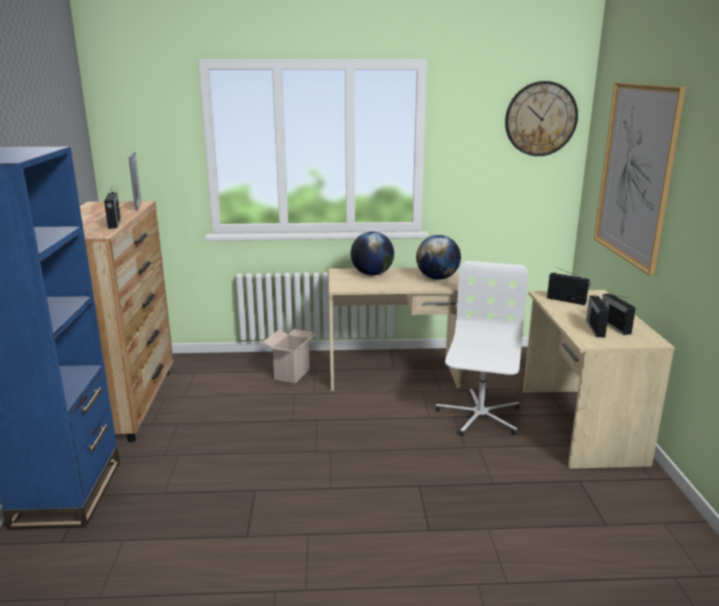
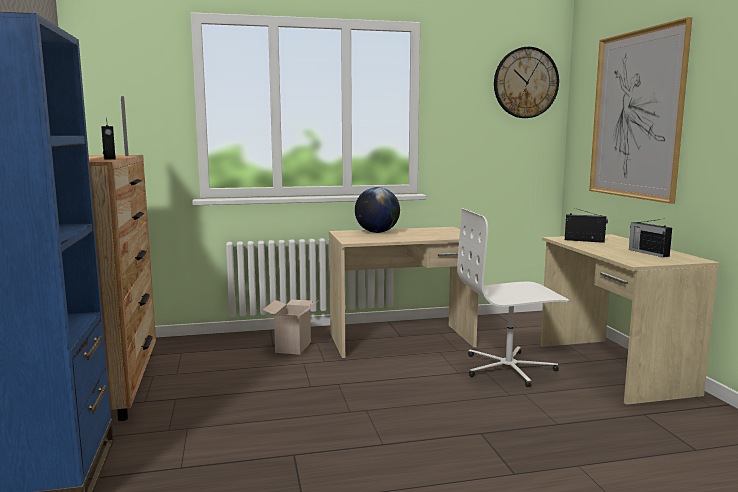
camera: 10 degrees left, 10 degrees down
globe [416,235,461,280] -> none
white office chair [435,261,528,436] -> white office chair turned 105 degrees counterclockwise [457,208,570,387]
radio [586,295,609,337] -> none

